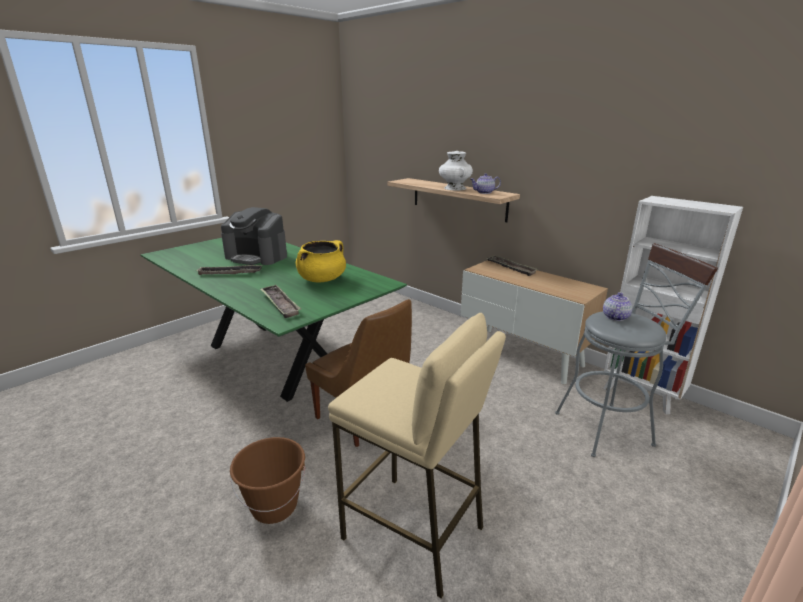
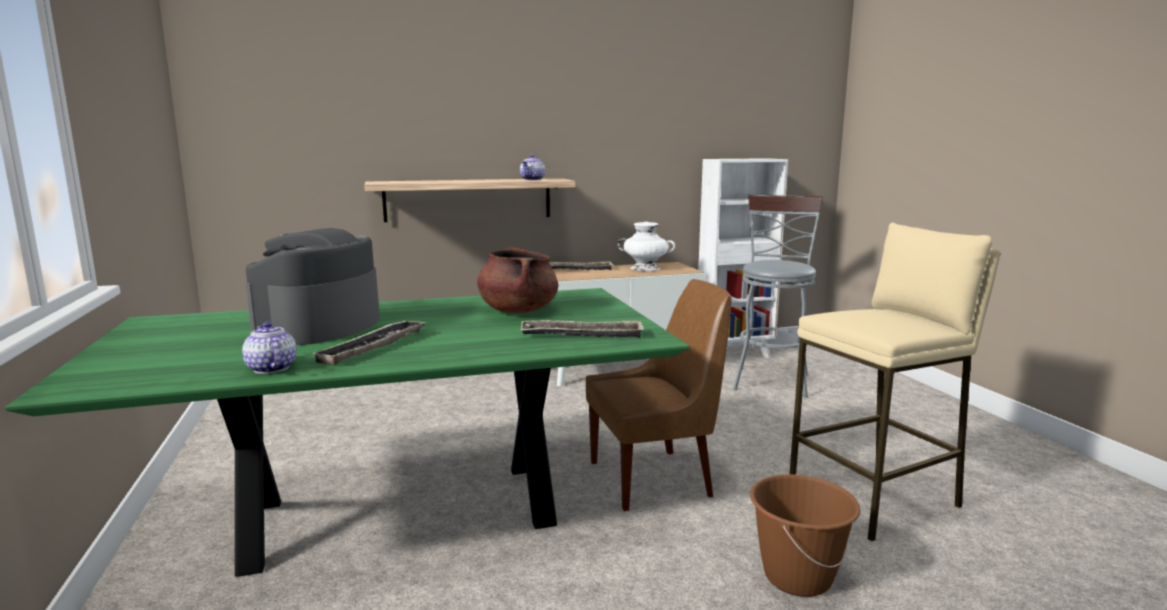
camera: 60 degrees left, 10 degrees down
coffee machine [221,207,287,265] -> coffee machine turned 150 degrees clockwise [245,228,380,345]
yellow cooking pot [296,240,346,282] -> brown cooking pot [477,246,559,313]
white vase [439,151,473,190] -> white vase moved to [618,222,675,271]
teapot [603,292,632,321] -> teapot moved to [242,322,297,374]

